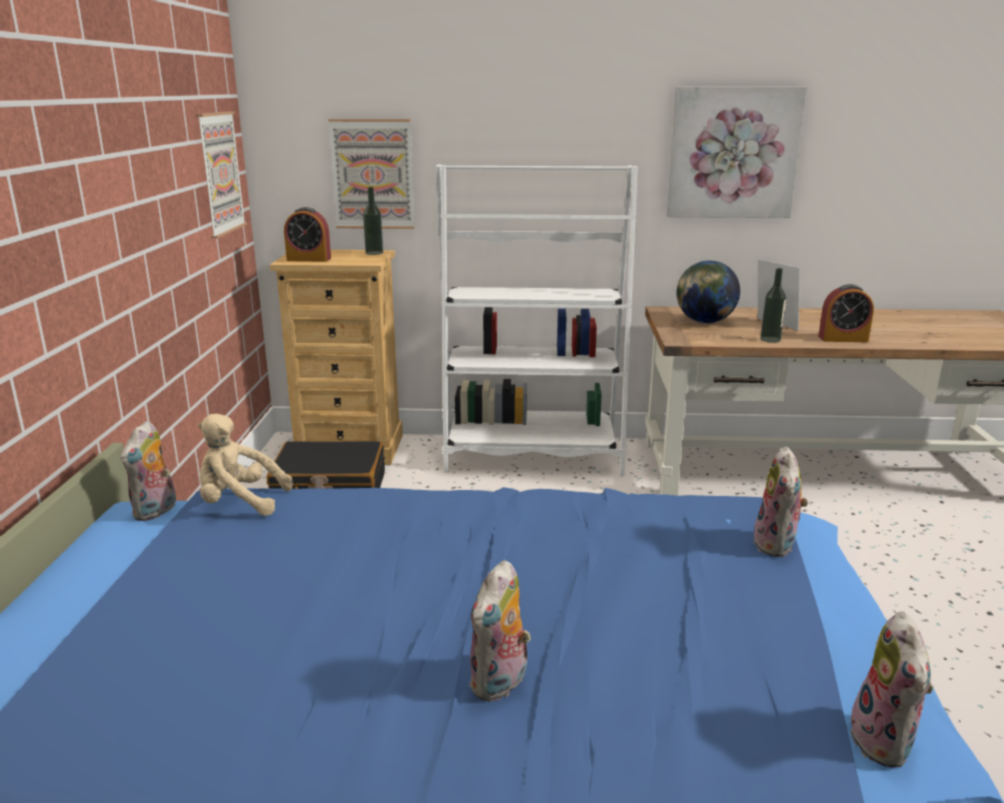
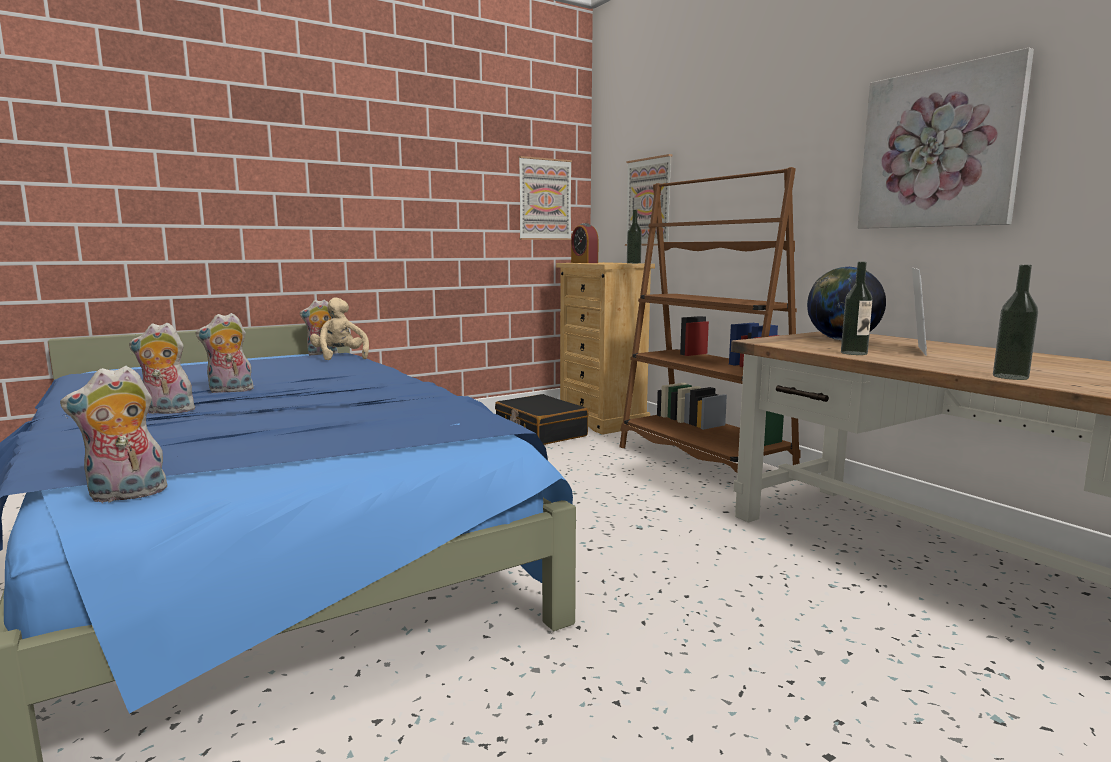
camera: 55 degrees right, 10 degrees down
white bookcase [436,164,637,476] -> brown bookcase [620,167,801,473]
plush toy [752,446,809,557] -> plush toy moved to [195,313,254,393]
alarm clock [818,284,874,342] -> none
none -> bottle [993,265,1038,380]

